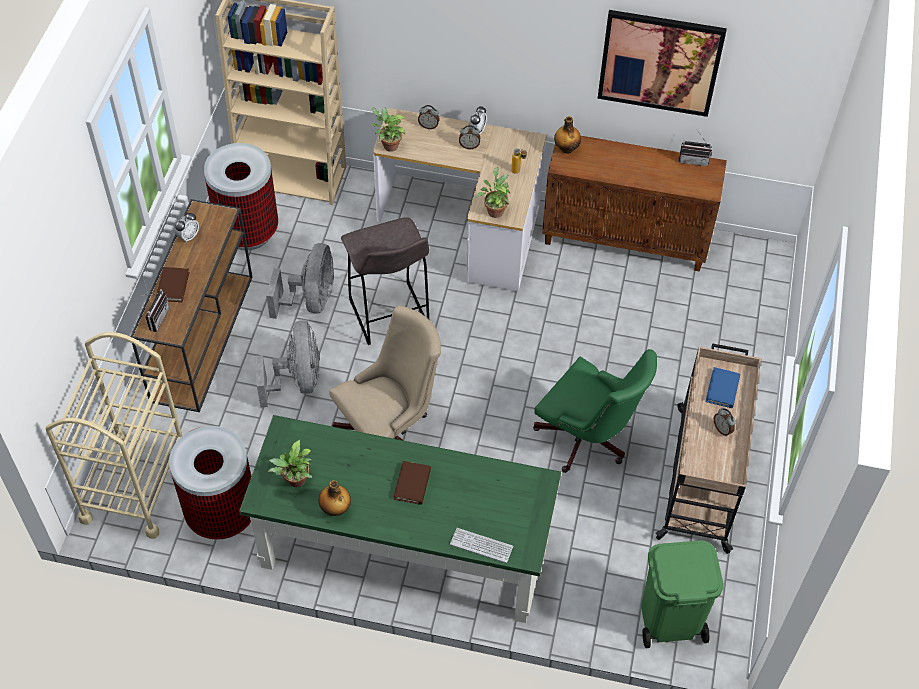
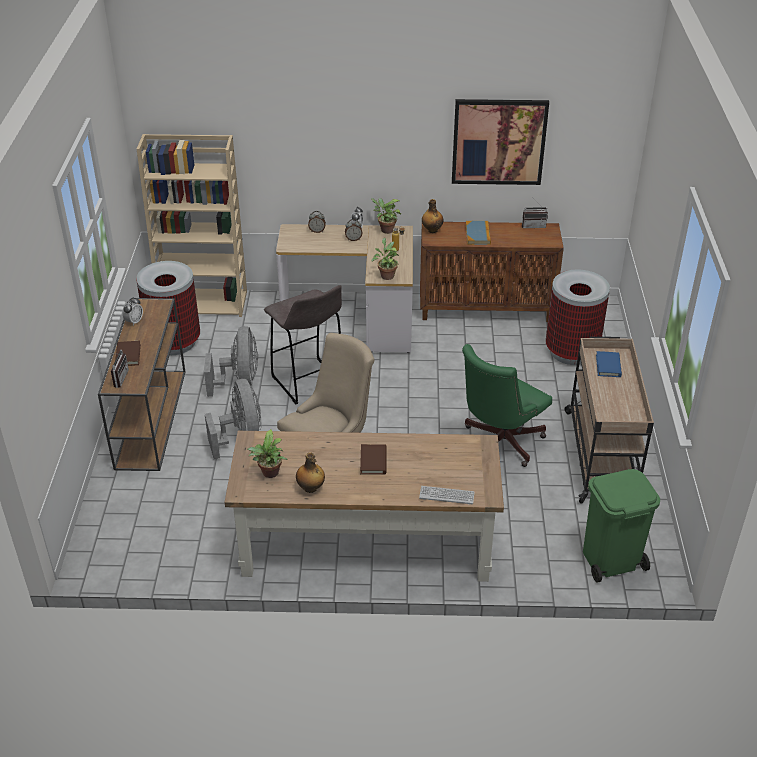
camera: 10 degrees left, 15 degrees down
beige cart [46,332,182,539] -> none
trash can [169,426,251,540] -> trash can moved to [546,269,610,365]
green desk [239,415,561,623] -> brown desk [225,431,504,582]
potted plant [372,107,406,152] -> potted plant moved to [371,198,401,234]
green office chair [533,349,657,473] -> green office chair turned 105 degrees clockwise [462,344,552,467]
alarm clock [714,408,736,436] -> none
none -> book [466,221,491,245]

